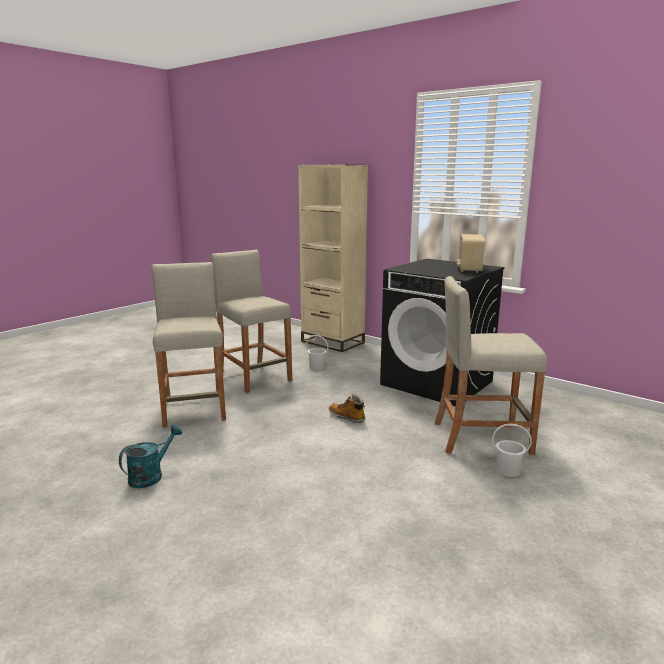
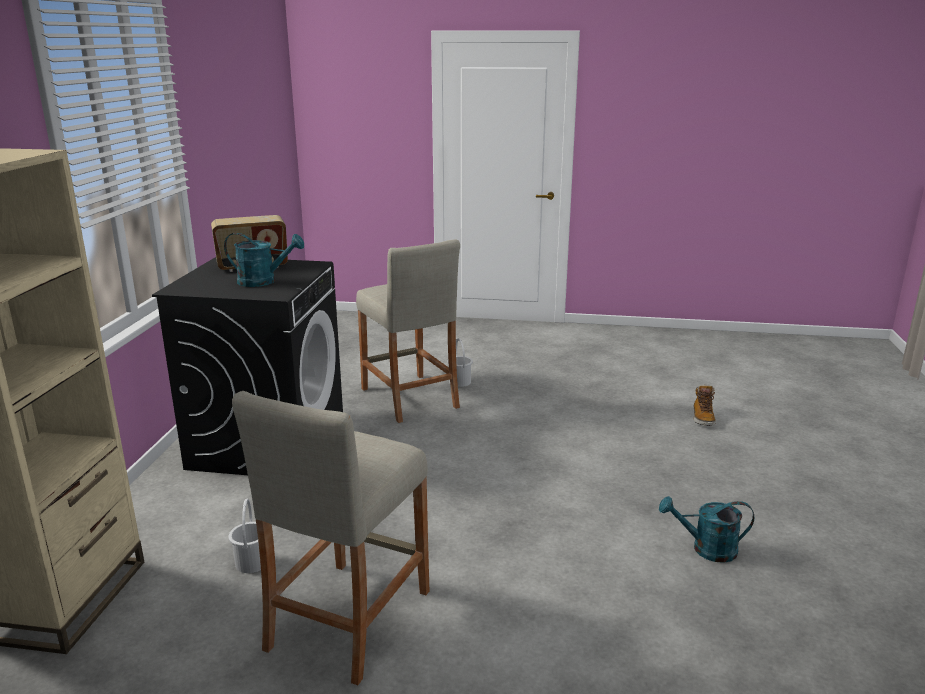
camera: 120 degrees left, 5 degrees up
beige stool [151,262,226,428] -> none
boot [329,393,365,423] -> boot moved to [694,385,716,426]
none -> turquoise watering can [224,233,304,287]

